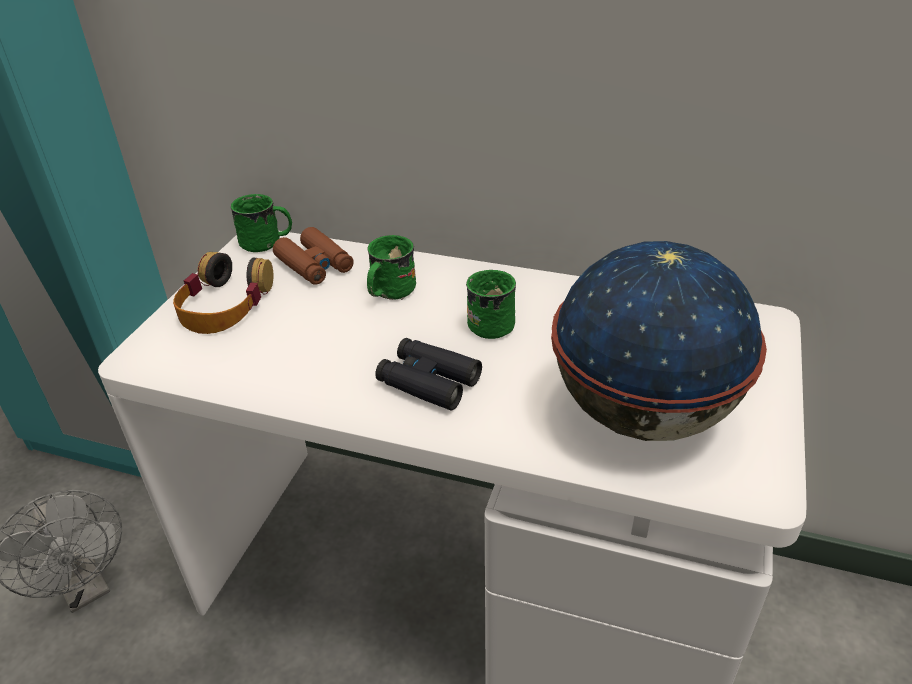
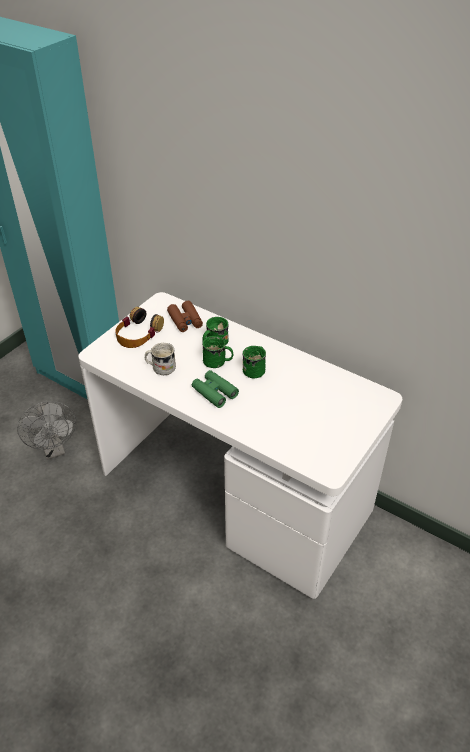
camera: 15 degrees right, 5 degrees up
green mug [230,194,292,252] -> green mug moved to [202,336,233,368]
black binoculars [375,338,482,411] -> green binoculars [192,370,239,408]
globe [551,241,767,441] -> none
none -> white mug [144,343,176,375]

